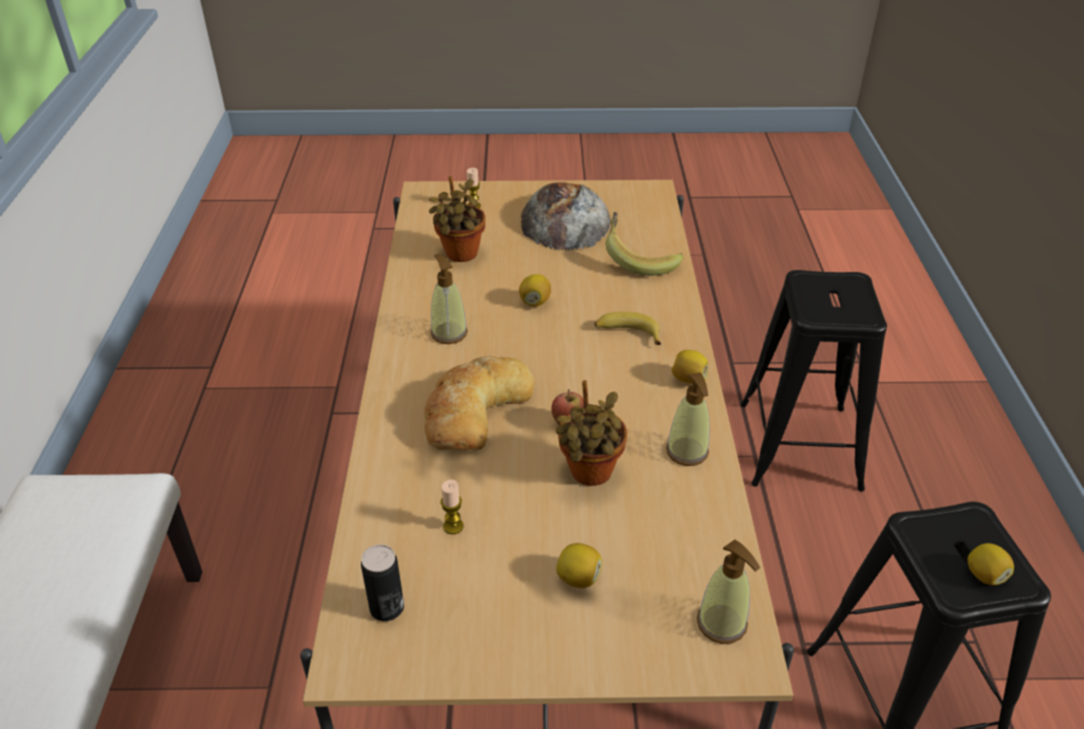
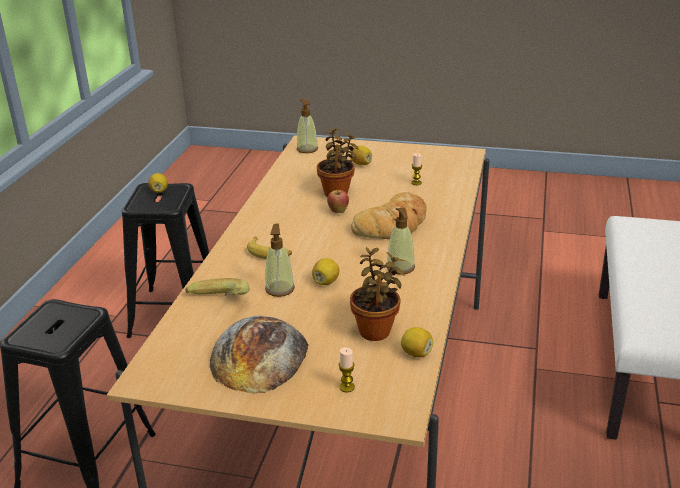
camera: 165 degrees left, 10 degrees down
can [361,544,404,621] -> none
soap dispenser [666,373,710,466] -> soap dispenser moved to [265,224,295,297]
lemon [671,350,708,384] -> lemon moved to [401,327,433,357]

